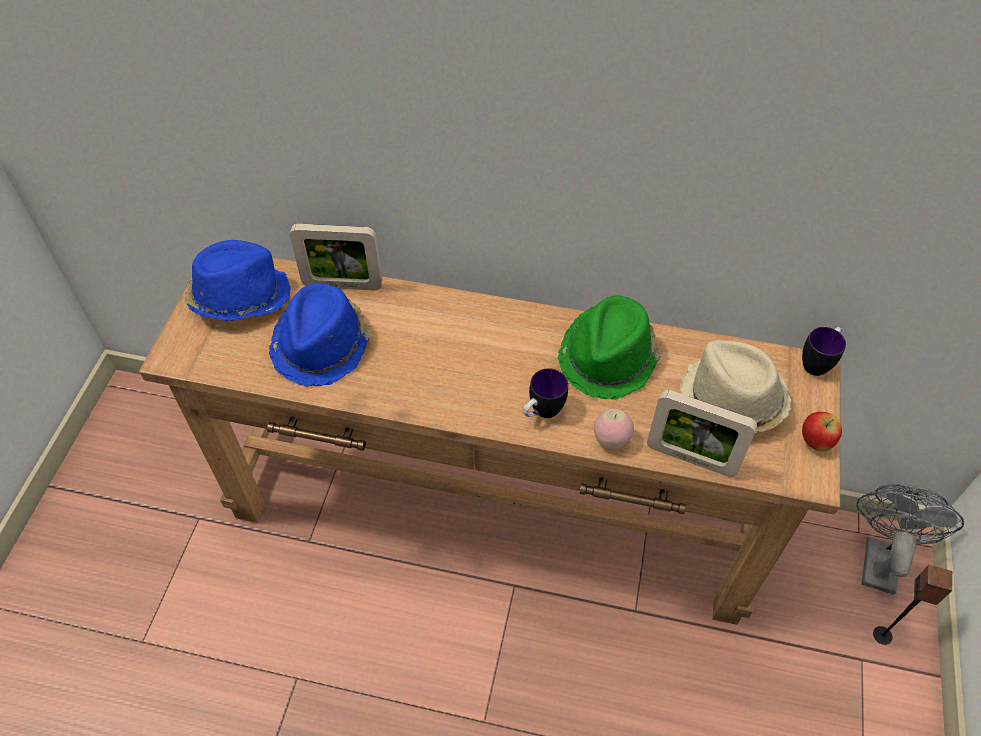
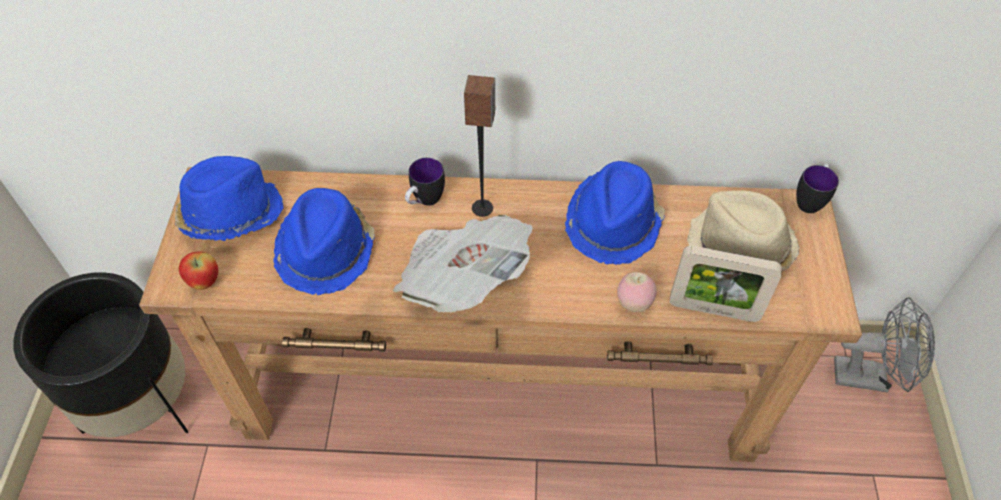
camera: 10 degrees left, 0 degrees up
picture frame [290,224,382,290] -> none
mug [523,368,568,418] -> mug moved to [405,158,445,206]
green hat [558,295,662,400] -> blue hat [565,161,665,265]
apple [802,412,842,451] -> apple moved to [179,251,218,290]
grey fan [856,484,964,594] -> grey fan turned 90 degrees clockwise [834,297,935,393]
speaker [873,565,953,645] -> speaker moved to [464,75,495,217]
none -> black planter [13,272,189,437]
none -> newspaper [393,215,533,313]

